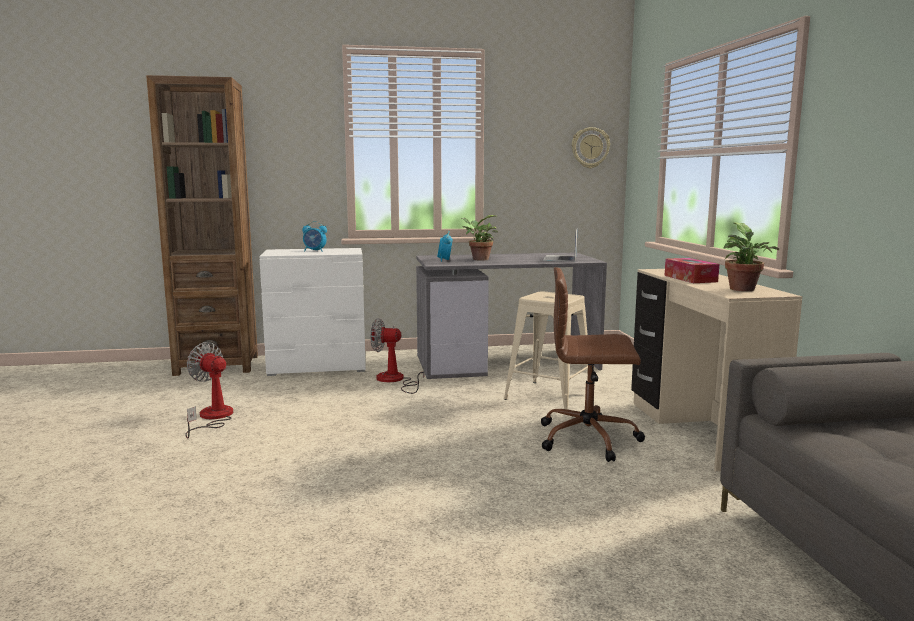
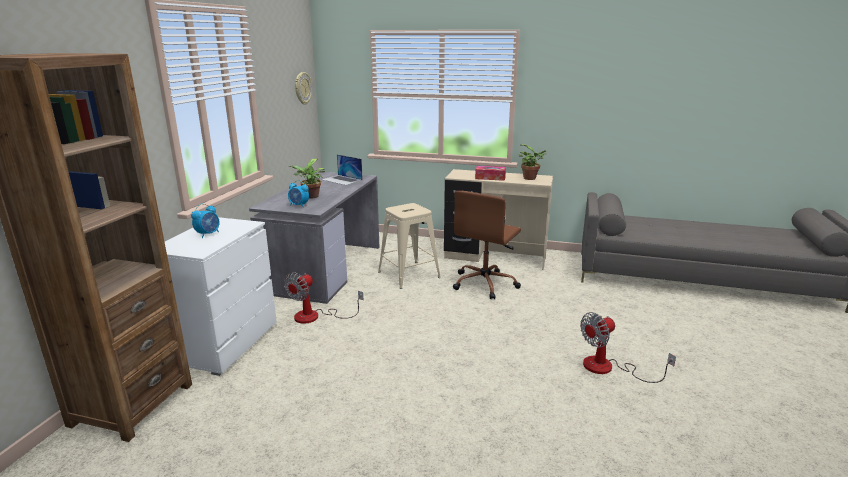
camera: 65 degrees left, 10 degrees up
fan [185,342,233,438] -> fan moved to [580,312,676,383]

